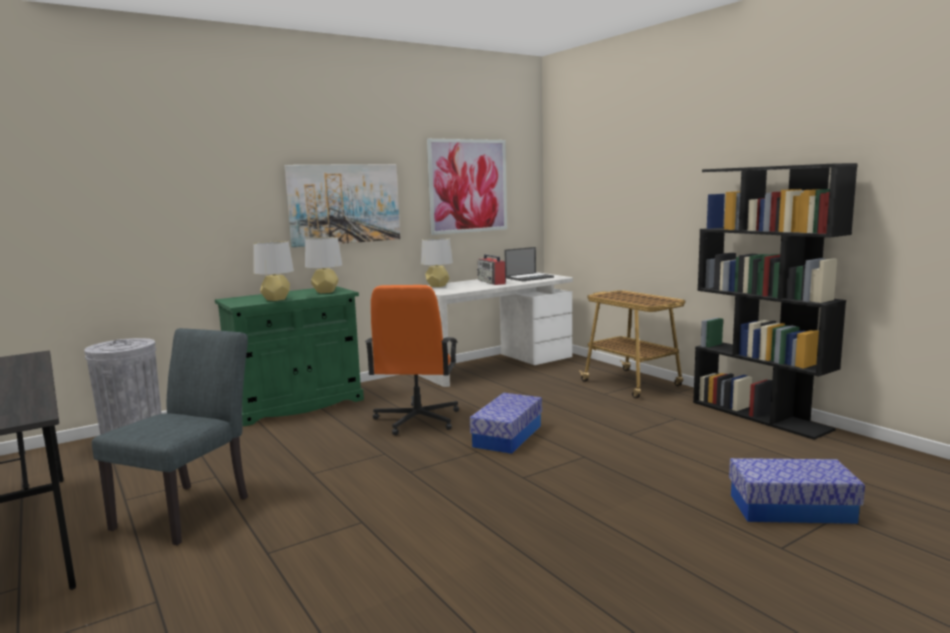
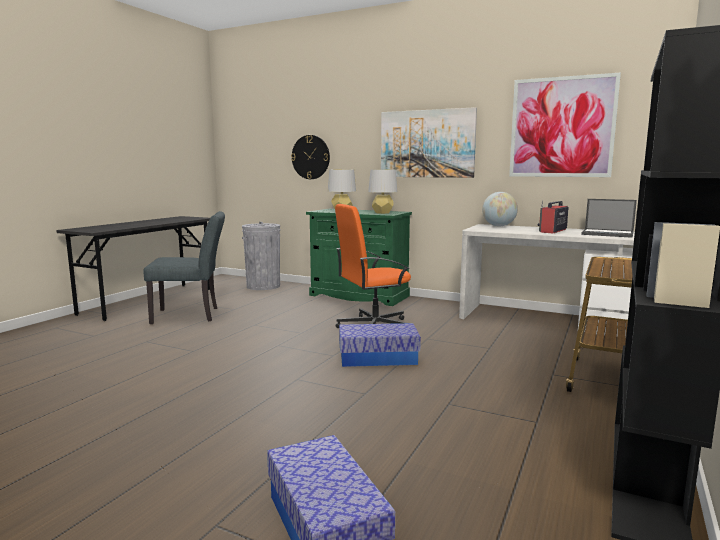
camera: 60 degrees right, 0 degrees up
grey table lamp [421,238,453,287] -> globe [482,192,518,226]
none -> wall clock [291,135,330,179]

